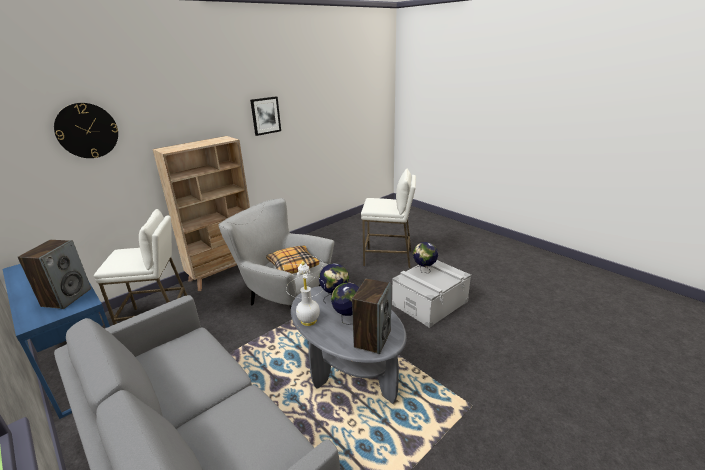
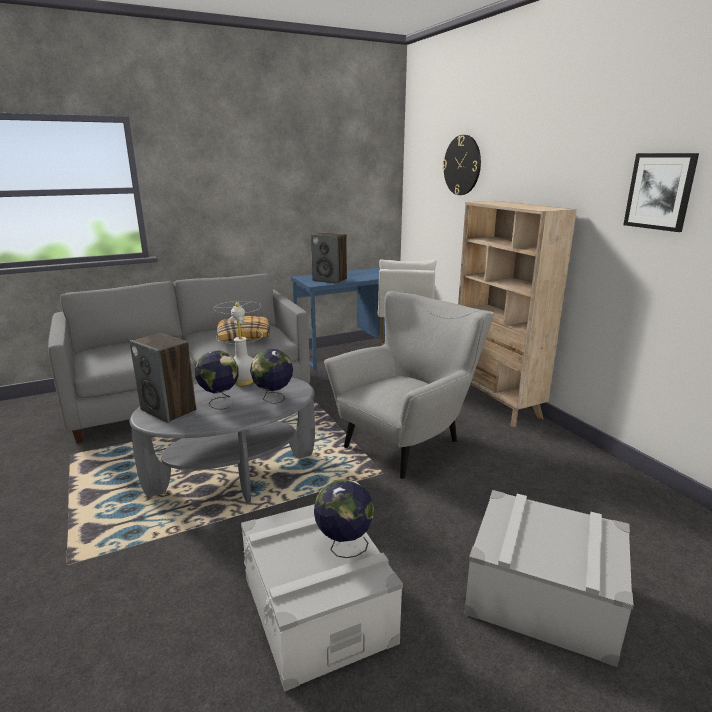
camera: 105 degrees right, 5 degrees down
pillow [266,246,319,274] -> pillow moved to [217,316,270,341]
white stool [361,169,416,268] -> grey storage box [464,490,634,667]

